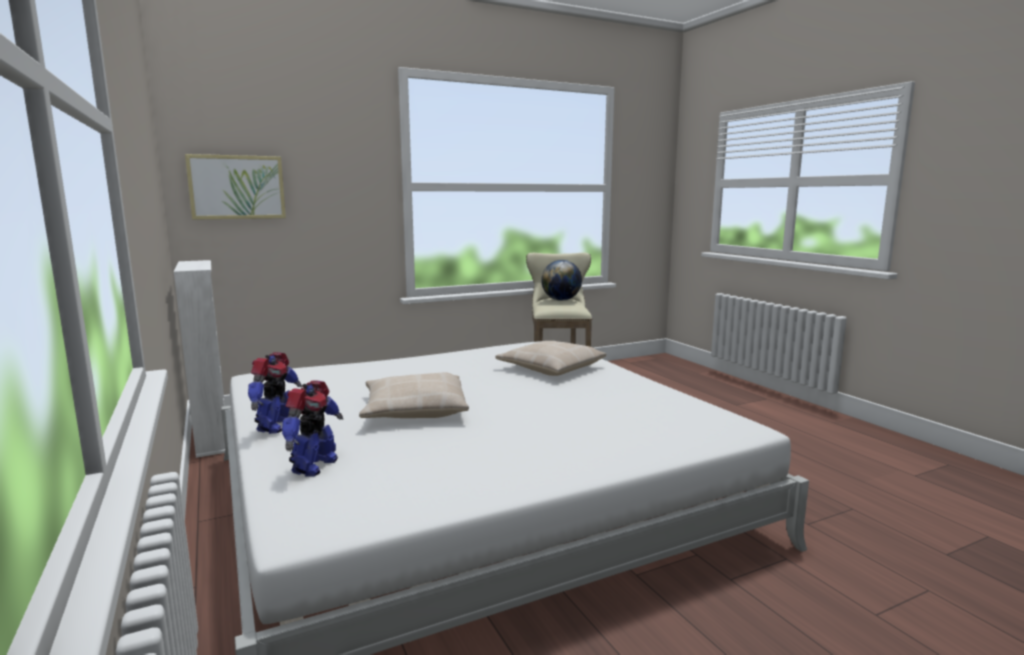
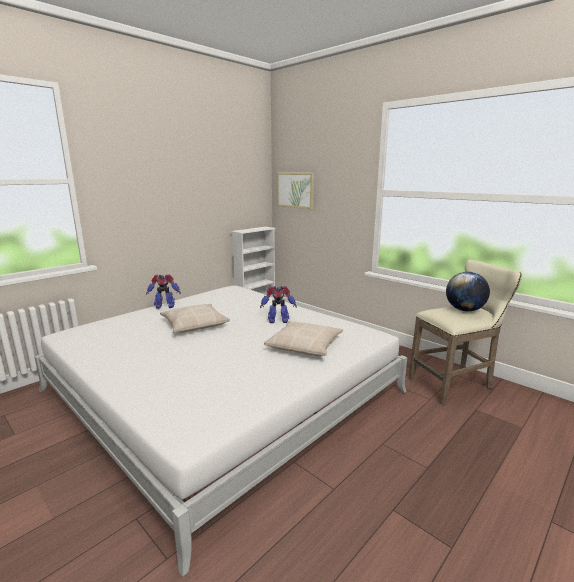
camera: 70 degrees right, 5 degrees up
toy robot [282,380,343,476] -> toy robot moved to [260,286,297,323]

